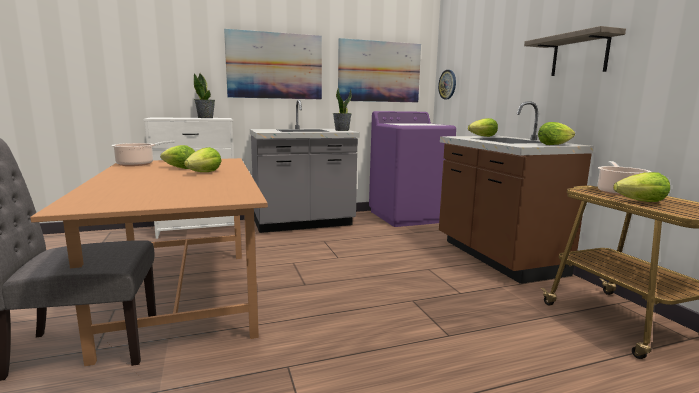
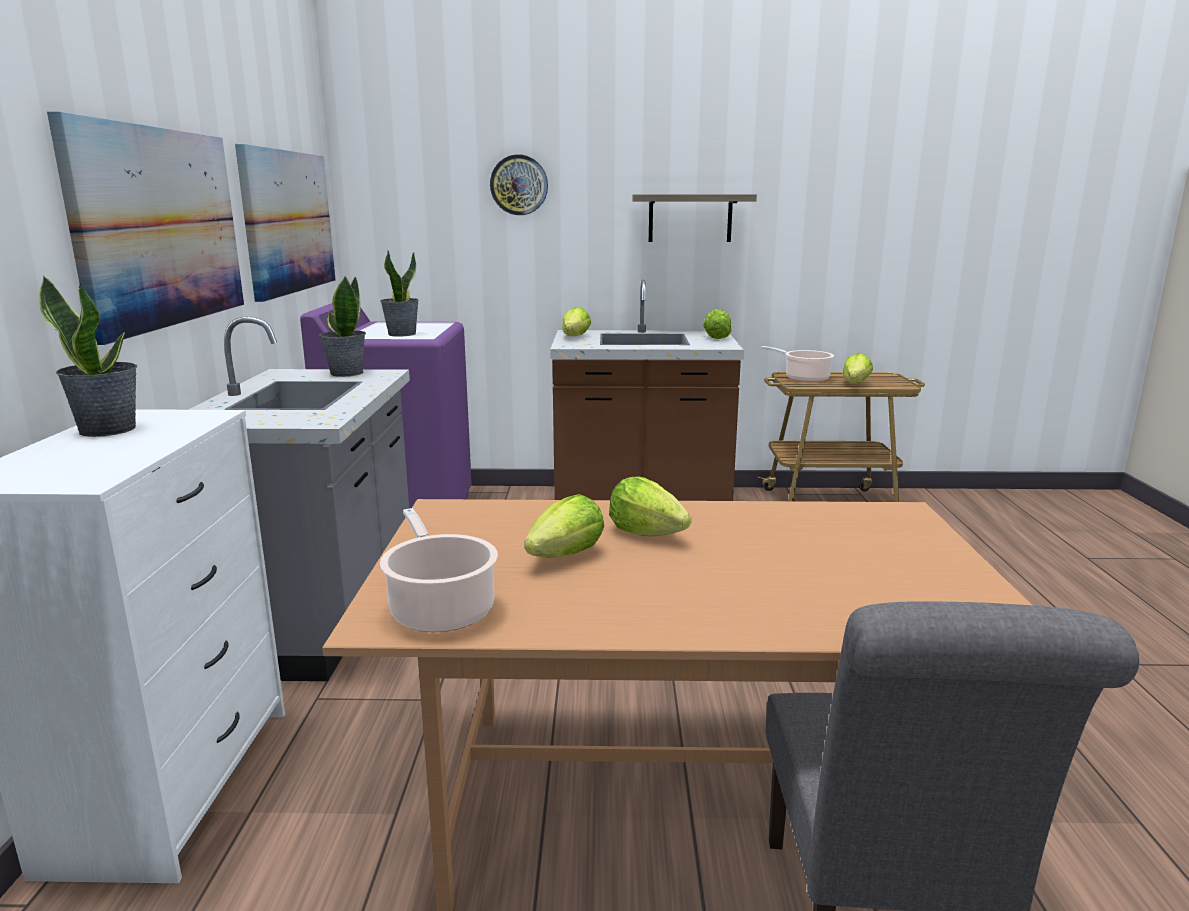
camera: 70 degrees left, 5 degrees up
wall clock [438,70,456,99] -> wall clock moved to [490,154,548,215]
none -> potted plant [380,251,419,337]

